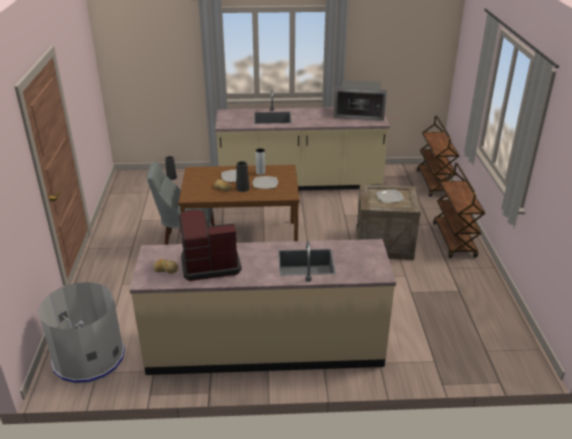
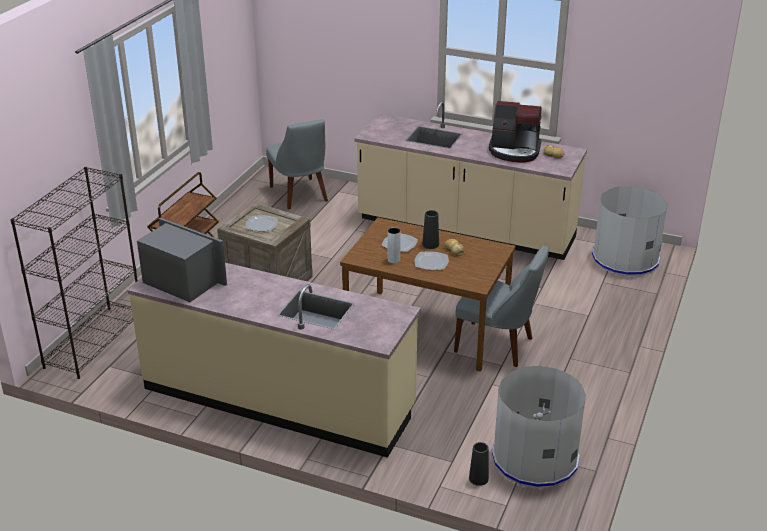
camera: 155 degrees left, 0 degrees up
brown cart [417,116,459,197] -> black bookcase [10,167,138,379]
none -> grey chair [266,119,328,209]
none -> grey trash can [492,366,586,488]

